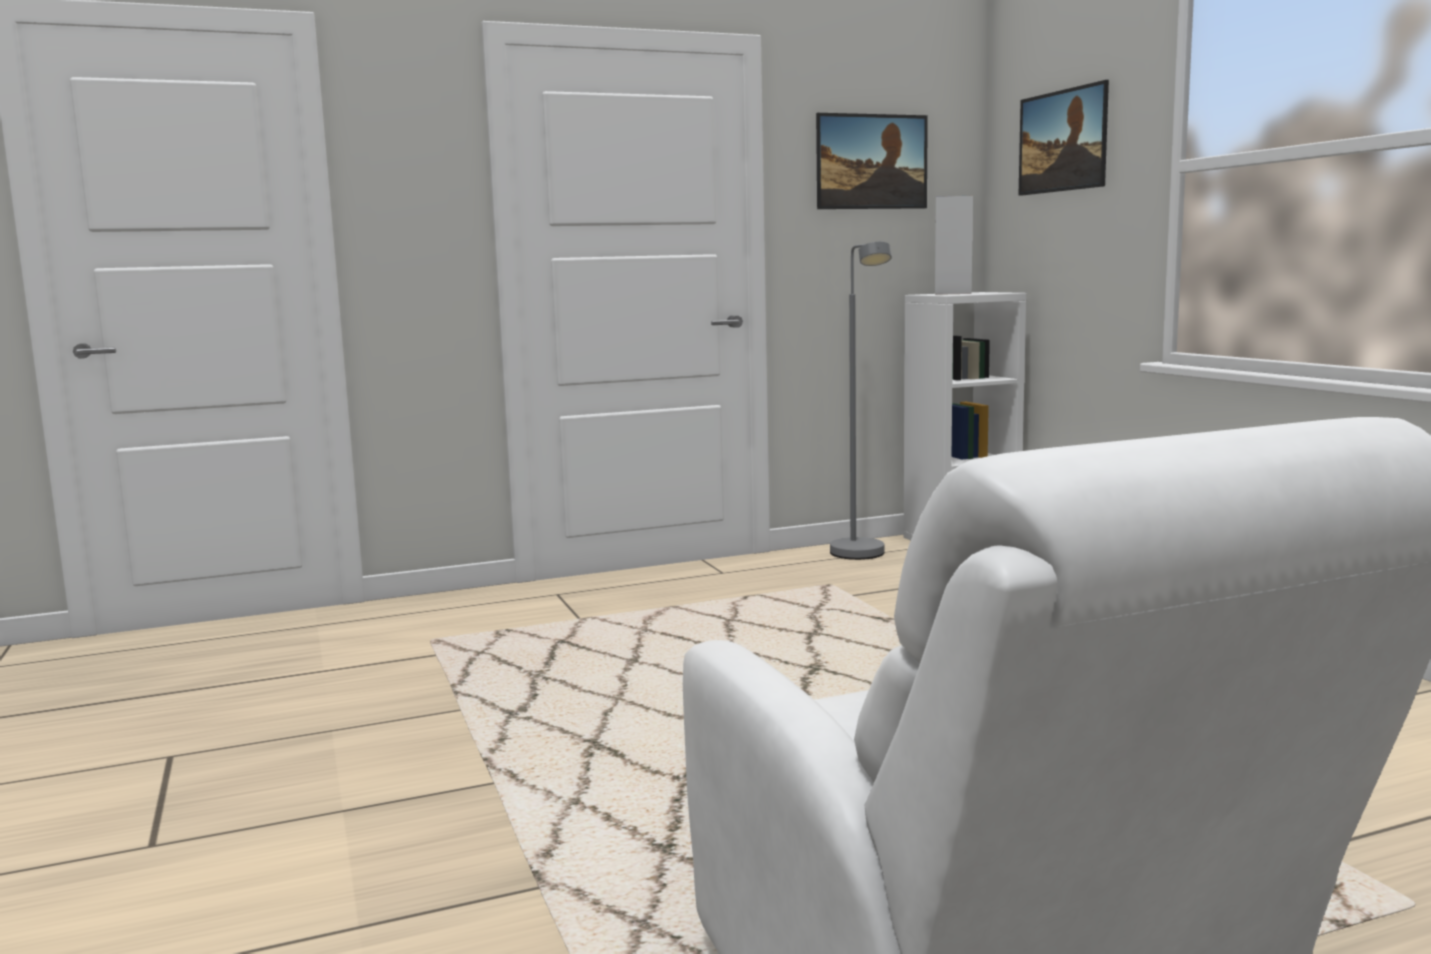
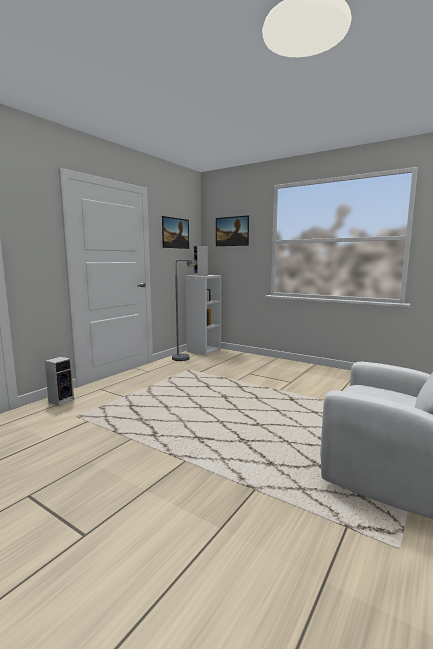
camera: 35 degrees left, 0 degrees up
none -> speaker [45,356,74,406]

